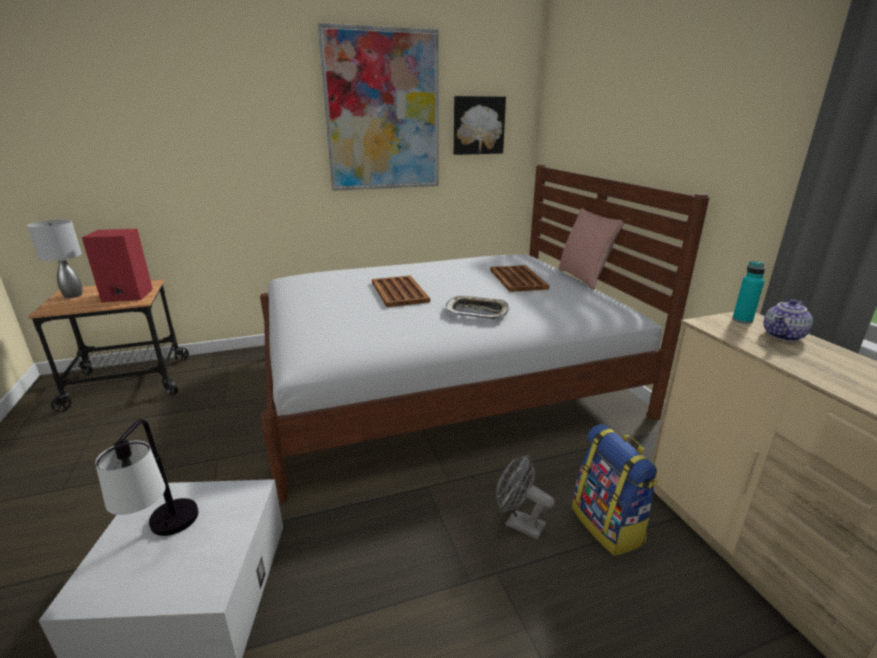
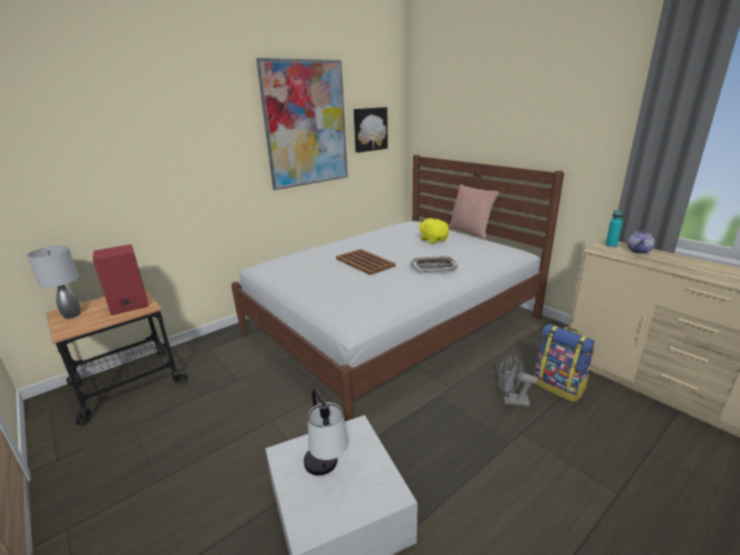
camera: 20 degrees left, 0 degrees up
brown tray [490,265,550,292] -> yellow plush toy [419,218,449,244]

